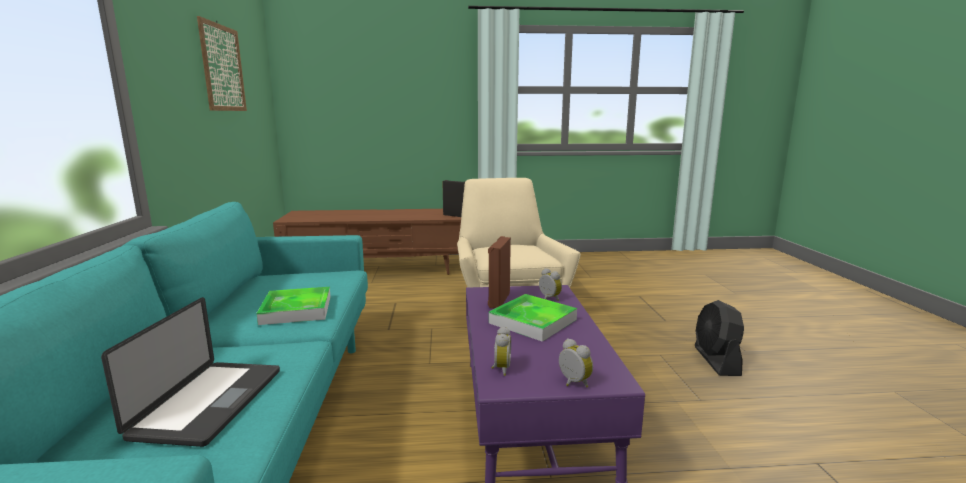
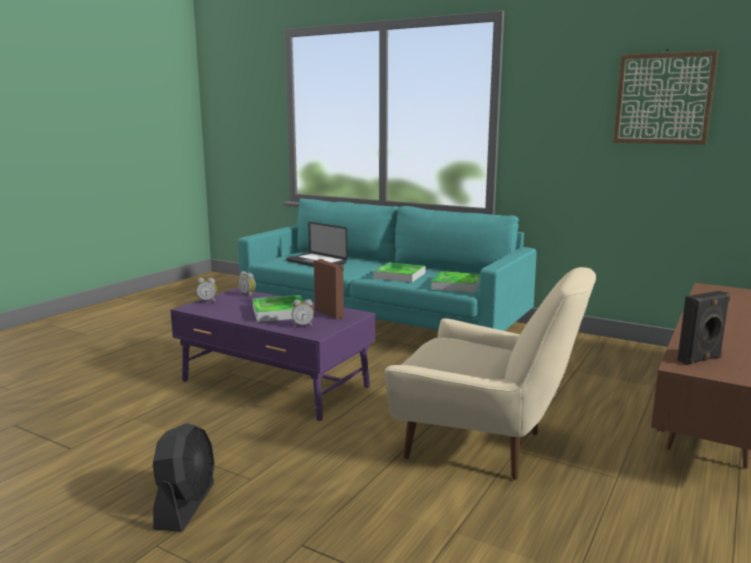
camera: 125 degrees right, 0 degrees up
black fan [695,300,744,376] -> black fan turned 60 degrees clockwise [153,423,214,532]
none -> tray [431,271,480,293]

